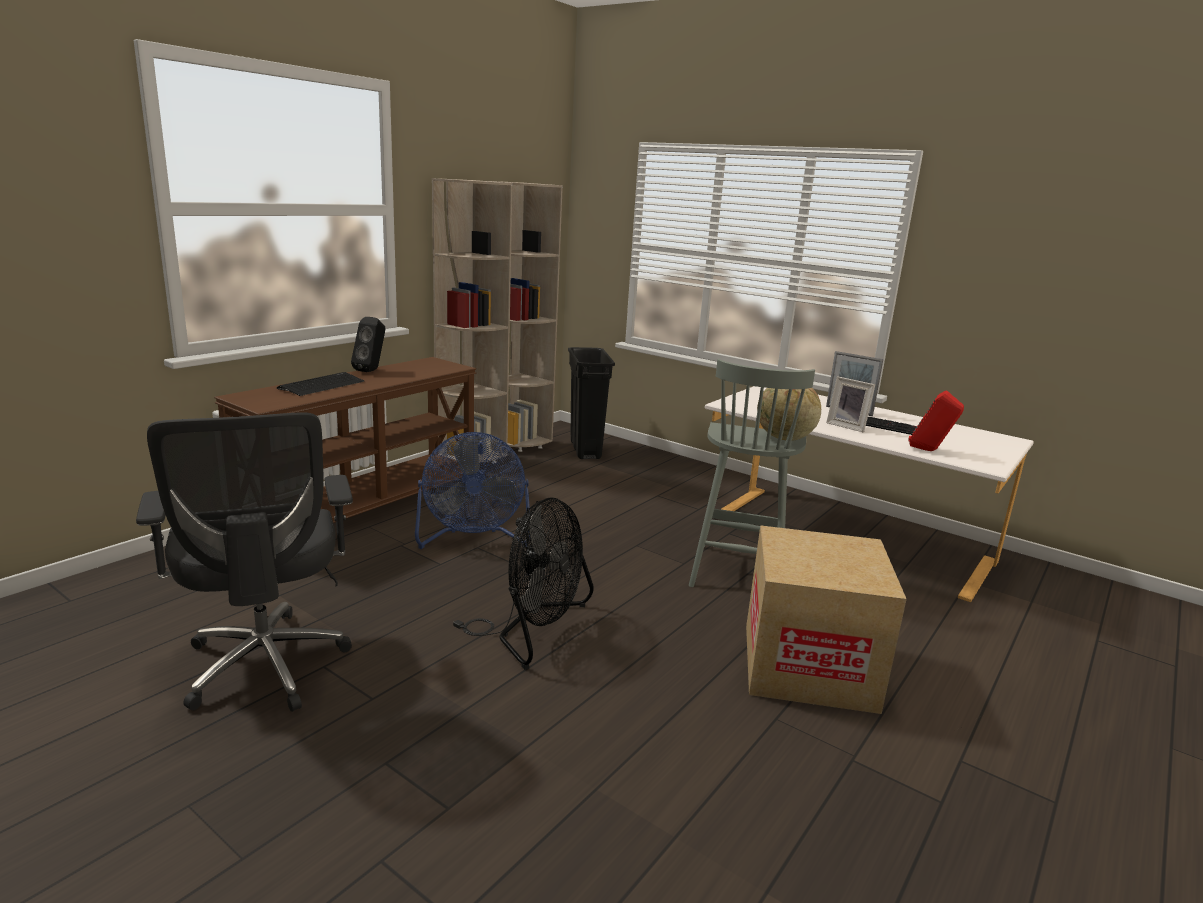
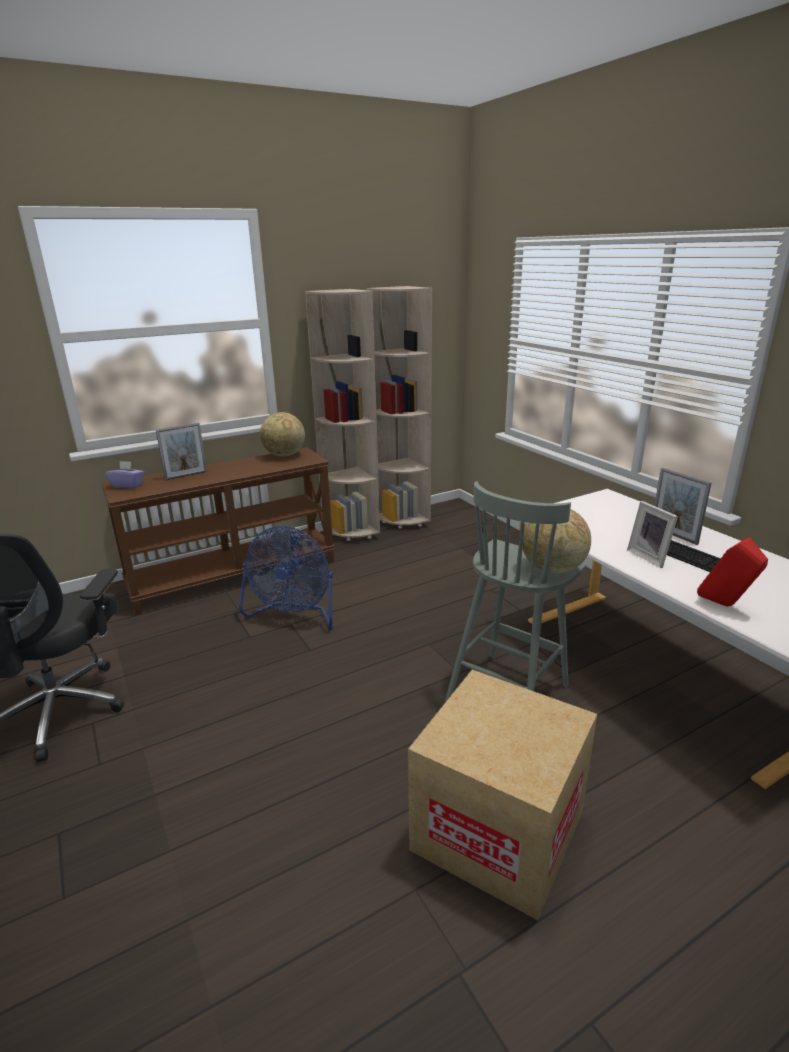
camera: 25 degrees right, 5 degrees up
keyboard [277,372,364,396] -> picture frame [156,423,207,480]
black speaker [351,317,386,372] -> none
black fan [453,498,594,670] -> none
black trash can [568,347,615,459] -> none
none -> purple tissue box [106,461,145,489]
none -> globe [260,412,305,457]

